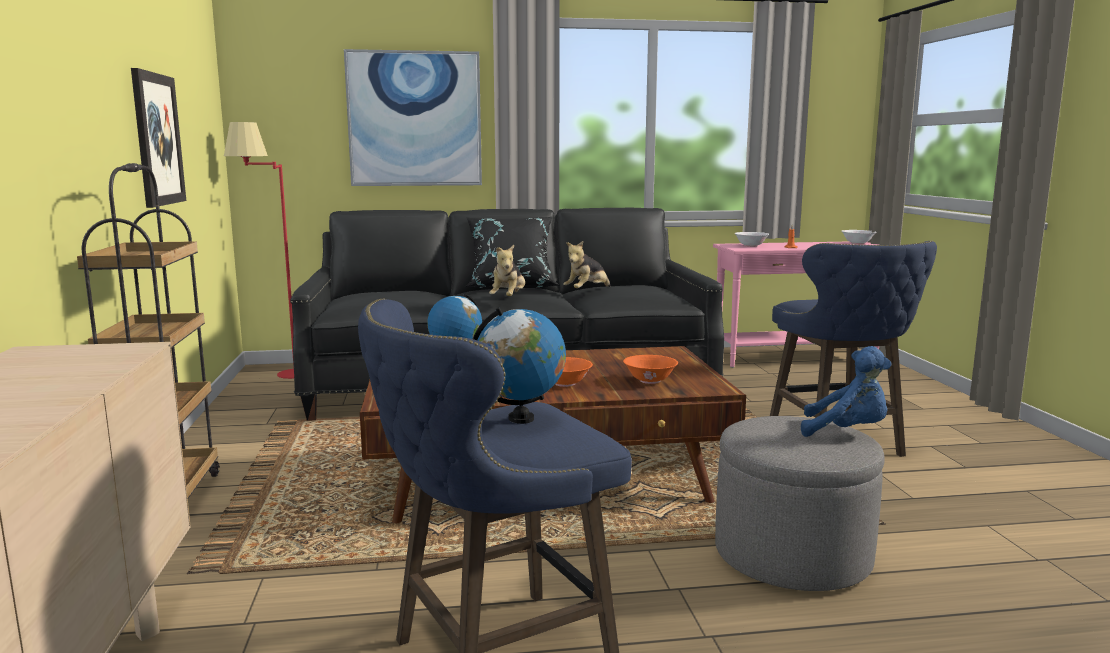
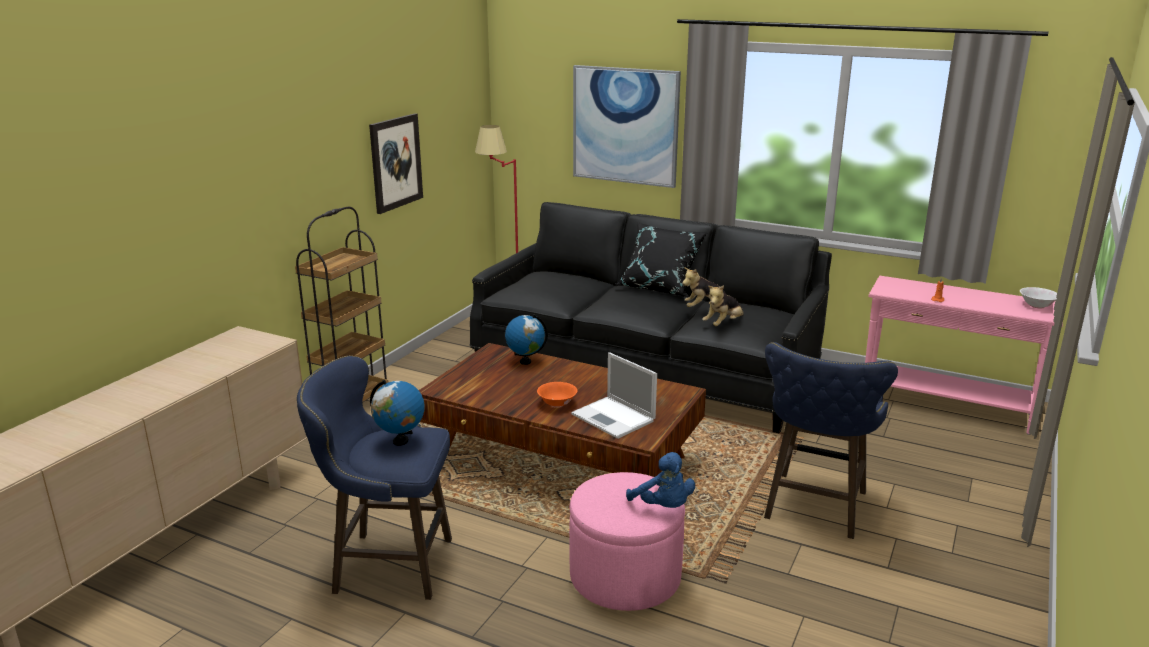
camera: 35 degrees right, 10 degrees up
plush toy [489,245,525,296] -> plush toy moved to [702,285,744,326]
orange bowl [623,355,678,384] -> laptop [571,352,657,439]
grey ottoman [715,416,885,591] -> pink ottoman [569,472,685,611]
white bowl [734,232,769,247] -> none

